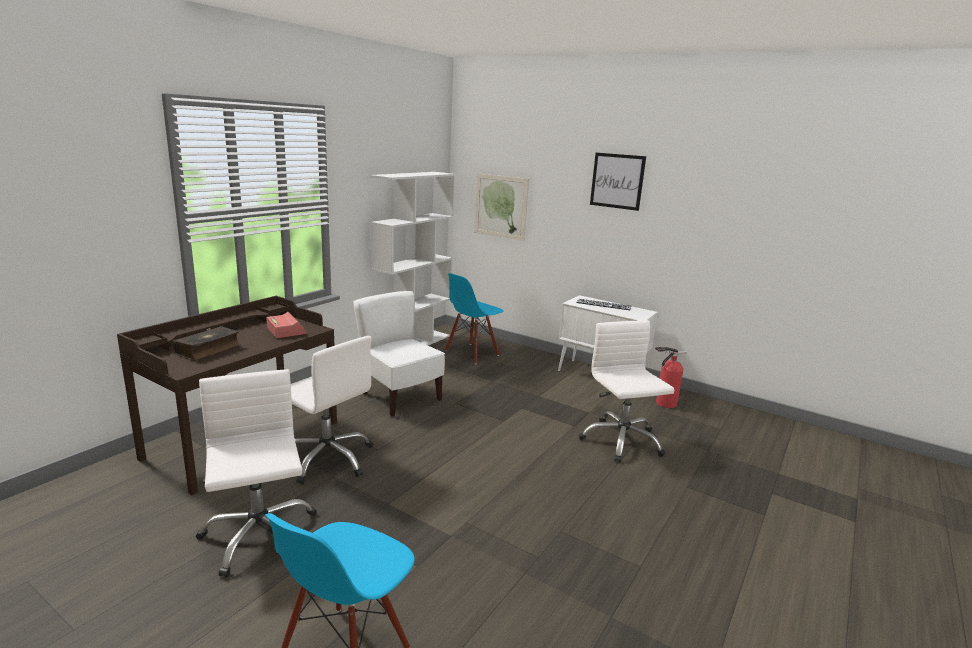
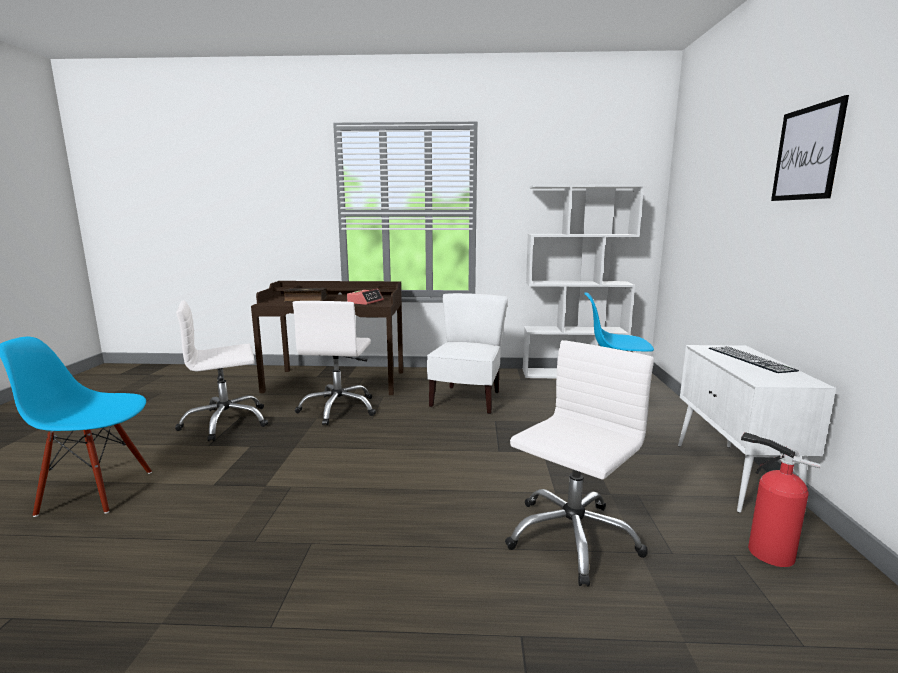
camera: 60 degrees right, 5 degrees down
white office chair [196,369,317,578] -> white office chair turned 150 degrees counterclockwise [175,301,268,441]
picture [474,173,529,241] -> none

